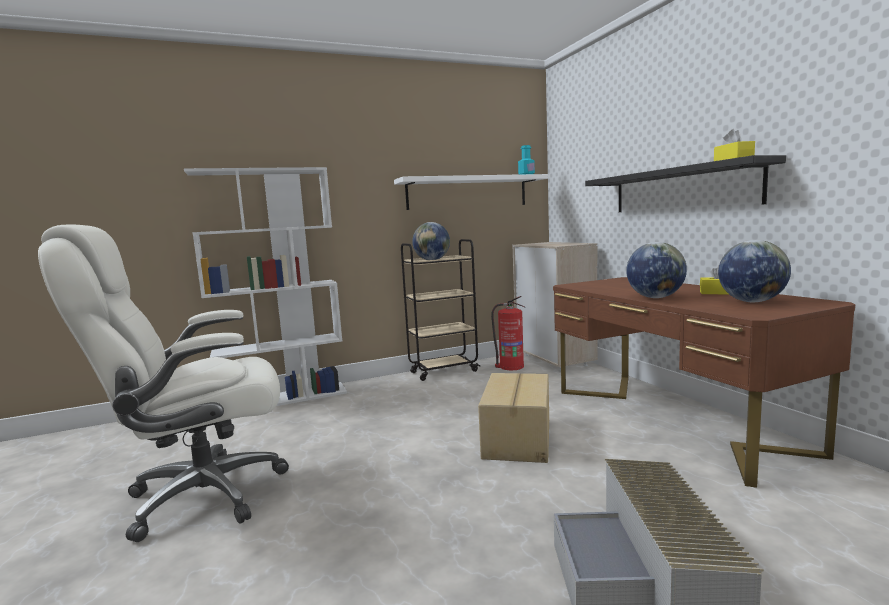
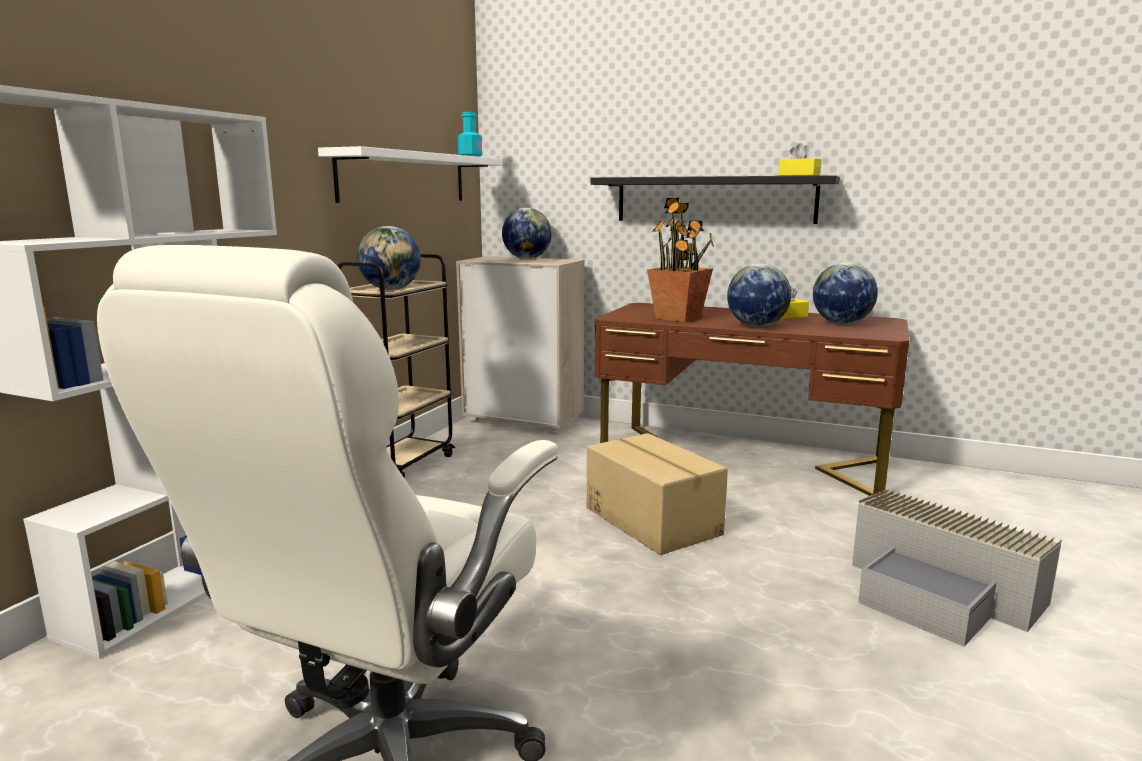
camera: 45 degrees left, 5 degrees up
fire extinguisher [491,296,525,370] -> none
none -> globe [502,208,552,259]
none -> potted plant [647,198,714,322]

